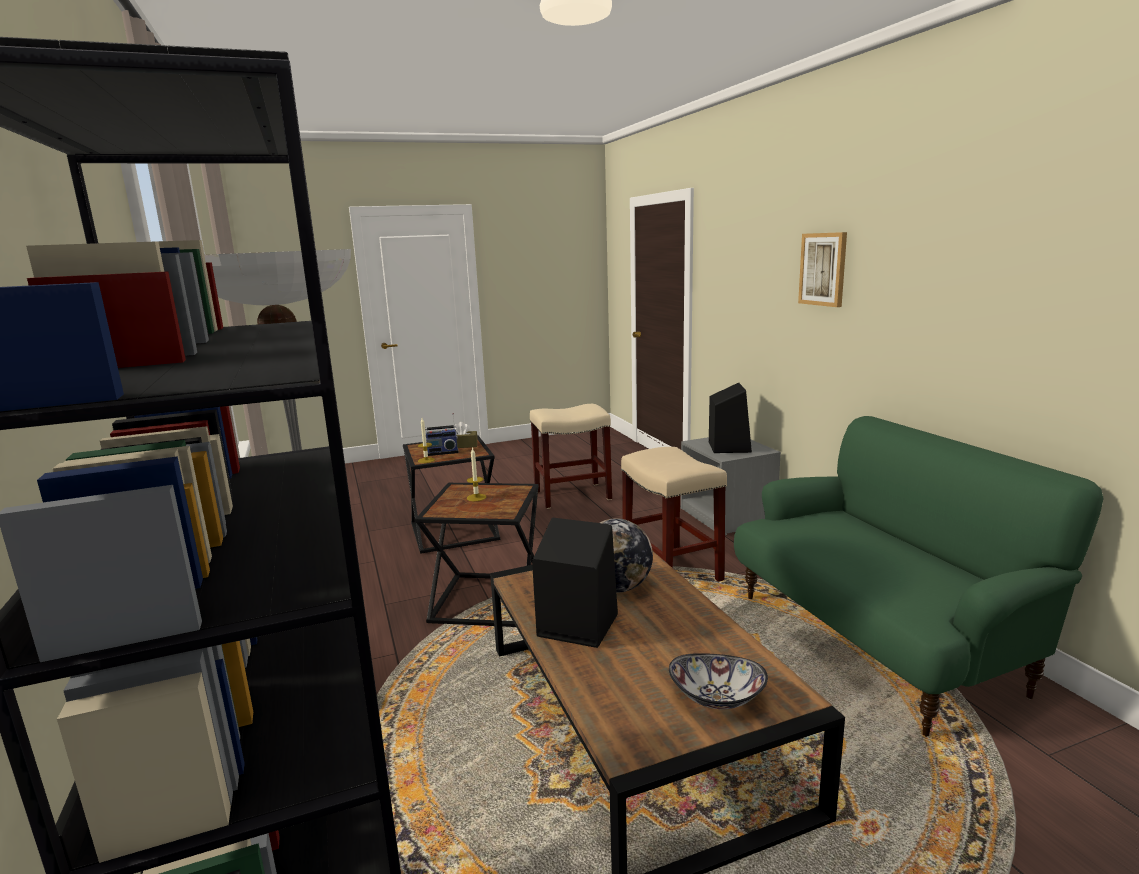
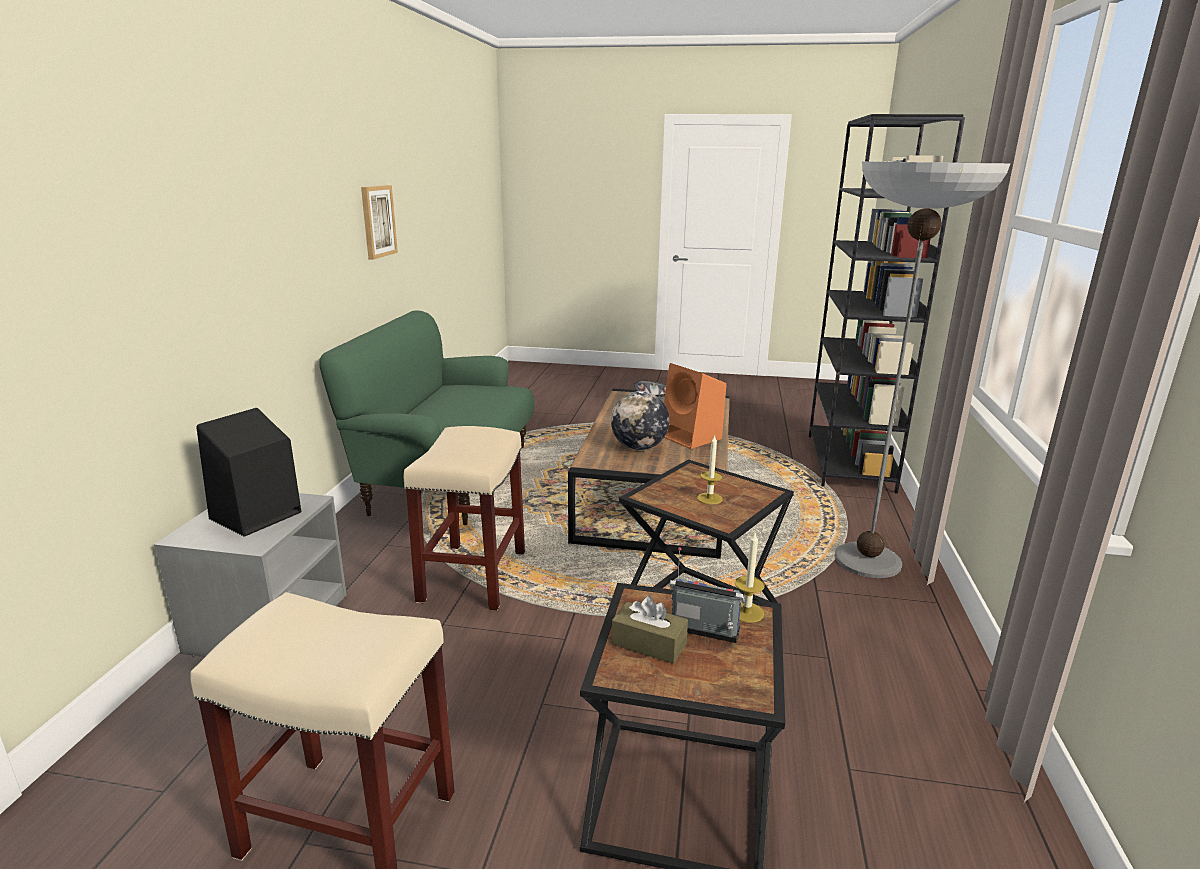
camera: 150 degrees left, 5 degrees up
black speaker [532,518,618,648] -> orange speaker [664,363,726,449]
picture [798,232,847,307] -> picture moved to [361,185,398,260]

